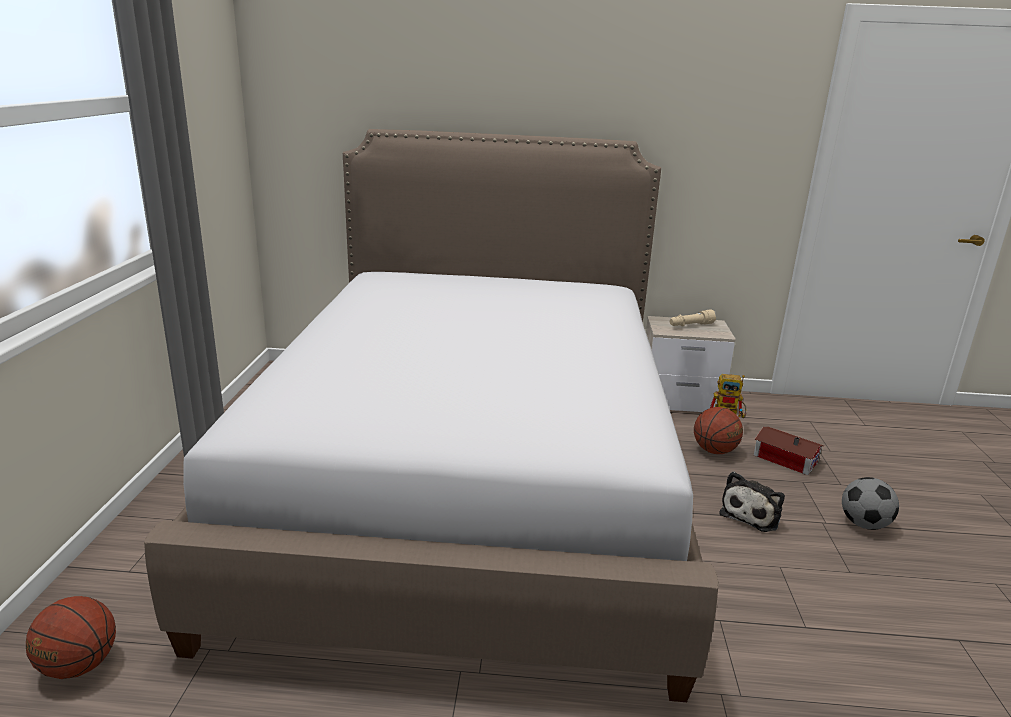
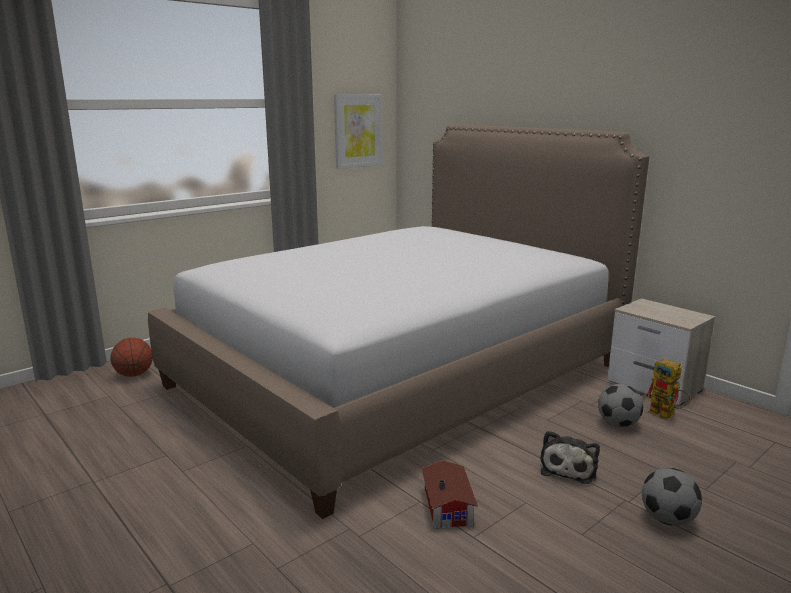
camera: 45 degrees right, 5 degrees down
beige flashlight [670,309,716,327] -> none
basketball [694,407,743,454] -> football [598,384,643,427]
plush toy [719,472,785,532] -> plush toy turned 60 degrees counterclockwise [540,431,600,484]
toy house [754,427,824,475] -> toy house moved to [422,460,478,528]
none -> picture [334,94,382,169]

